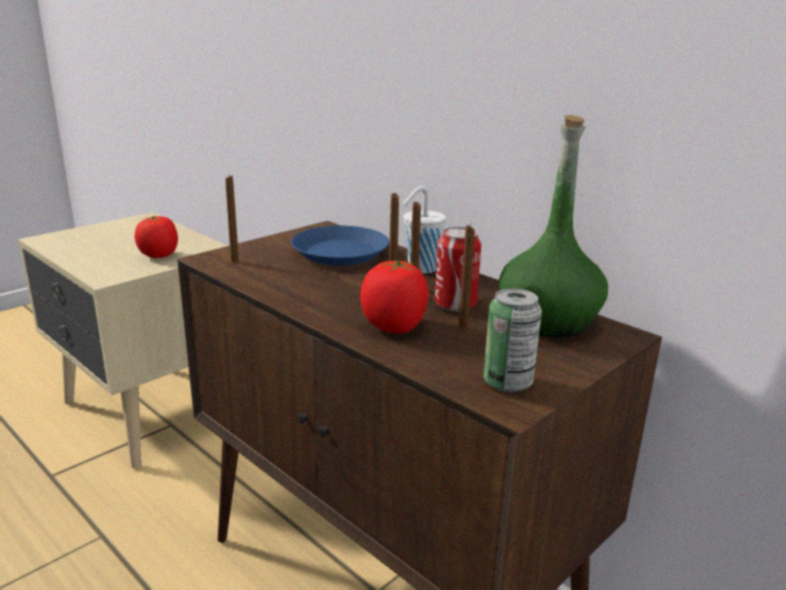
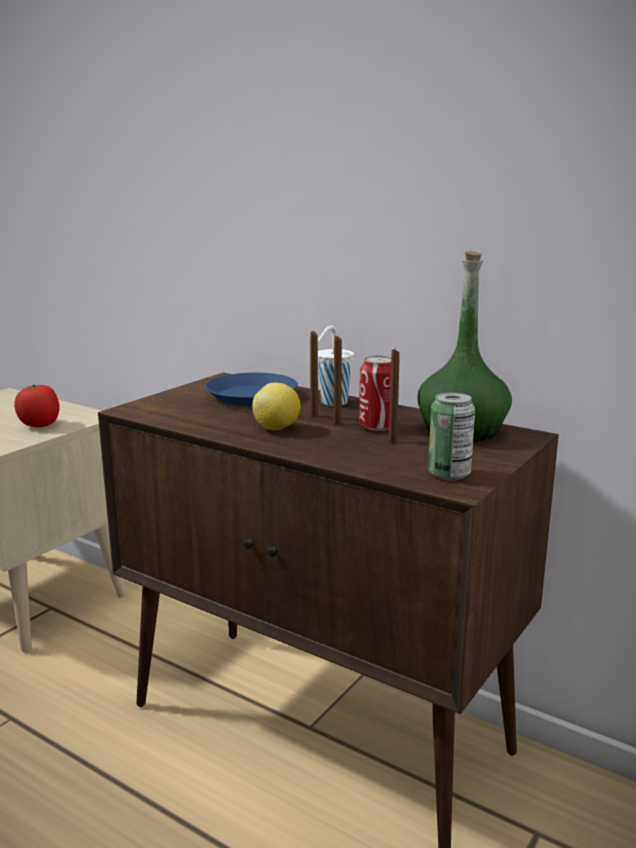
camera: 10 degrees left, 5 degrees down
brown candle [226,176,239,262] -> none
tomato [360,260,429,334] -> none
none -> lemon [252,383,300,430]

